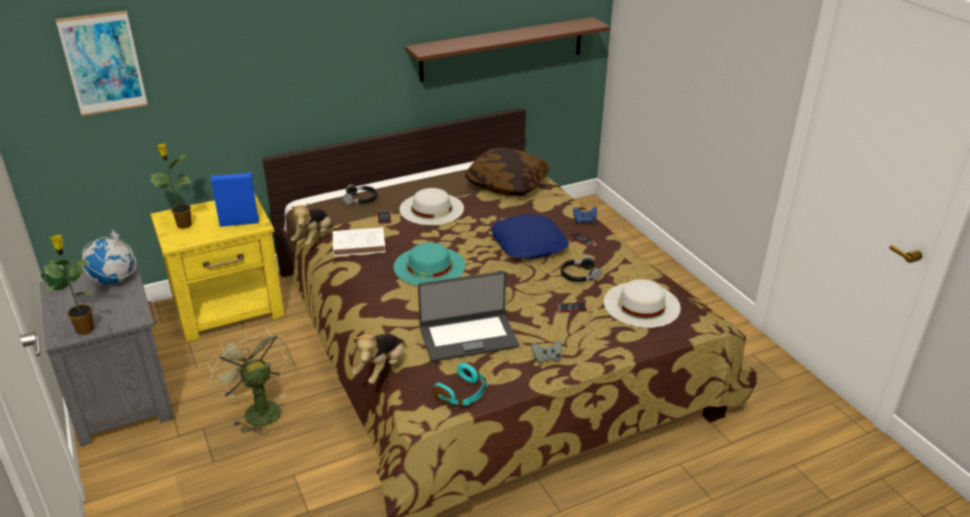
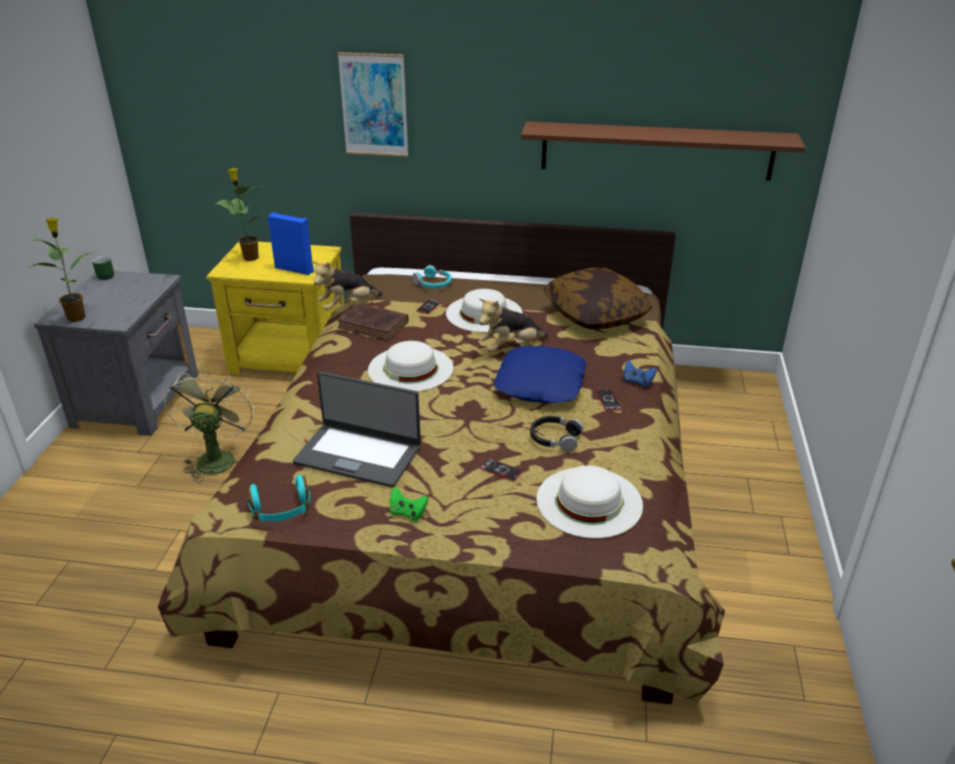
camera: 35 degrees right, 0 degrees up
picture [55,11,148,116] -> picture moved to [338,52,408,157]
globe [82,228,136,284] -> none
white book [333,227,386,257] -> brown book [337,303,409,341]
black headphones [343,184,377,205] -> turquoise headphones [412,265,452,288]
plush toy [352,333,406,384] -> plush toy moved to [479,299,548,352]
turquoise hat [394,243,465,286] -> white hat [368,341,453,392]
grey game controller [532,340,562,363] -> green game controller [390,487,429,521]

